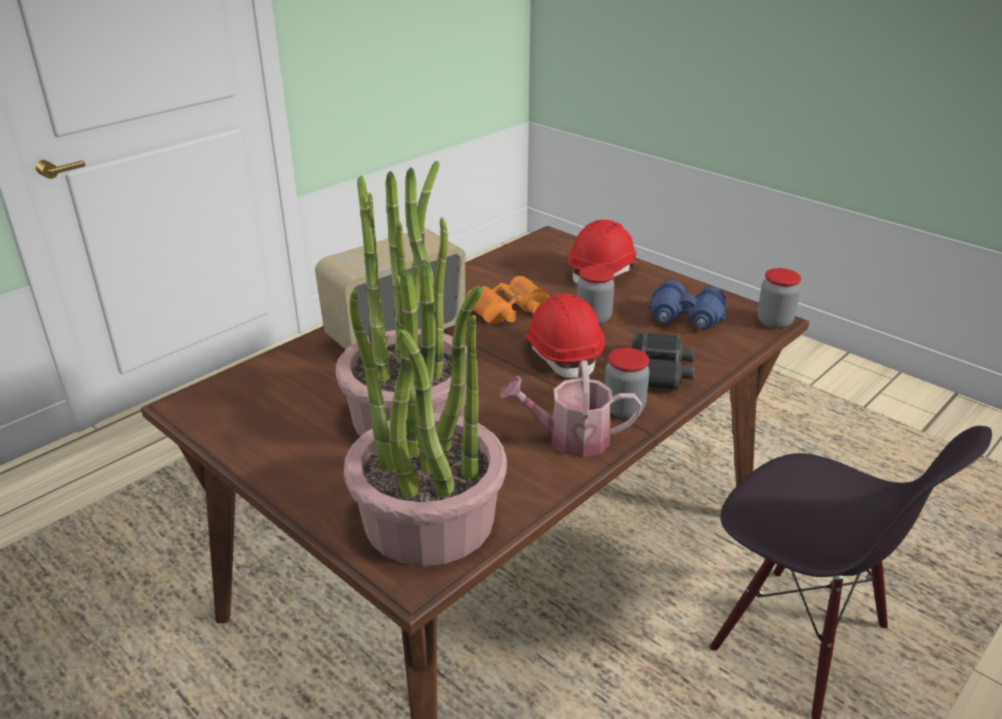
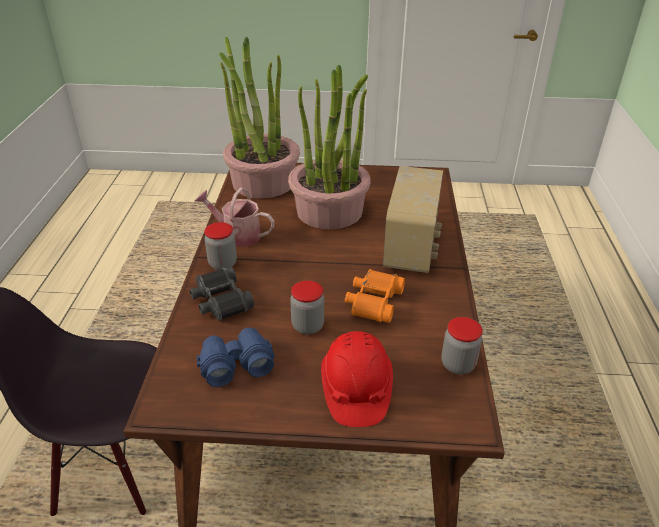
camera: 140 degrees right, 5 degrees up
watering can [500,360,642,458] -> watering can turned 120 degrees counterclockwise [195,187,274,247]
red hard hat [524,294,605,378] -> none
jar [757,268,801,329] -> jar moved to [442,317,483,375]

